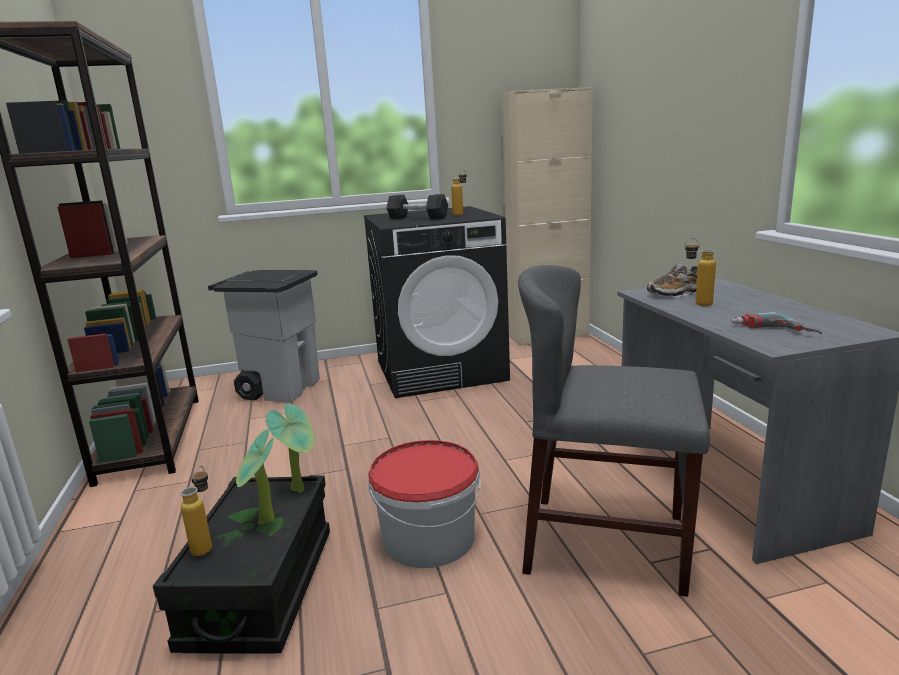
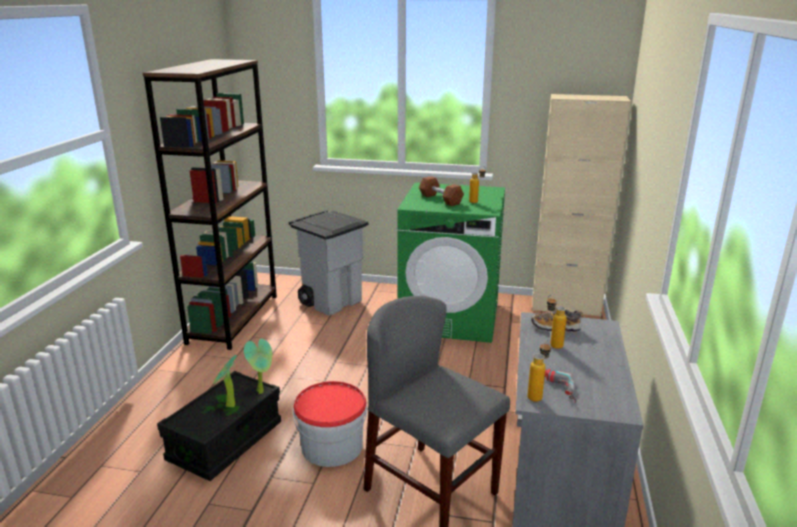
camera: 25 degrees right, 5 degrees up
bottle [180,466,212,556] -> bottle moved to [527,340,551,402]
black washing machine [364,206,510,398] -> green washing machine [397,183,505,343]
grey dumbbell [386,194,448,220] -> brown dumbbell [419,176,464,206]

